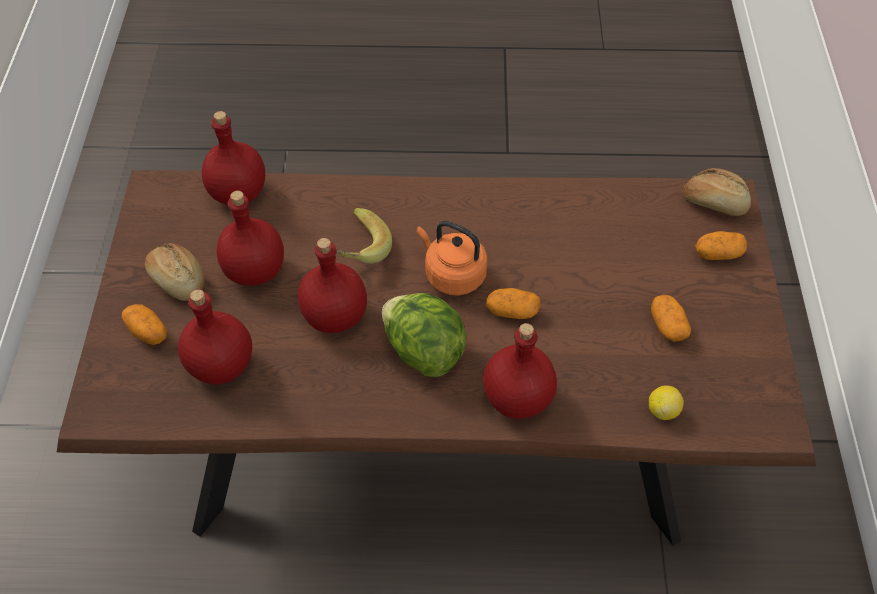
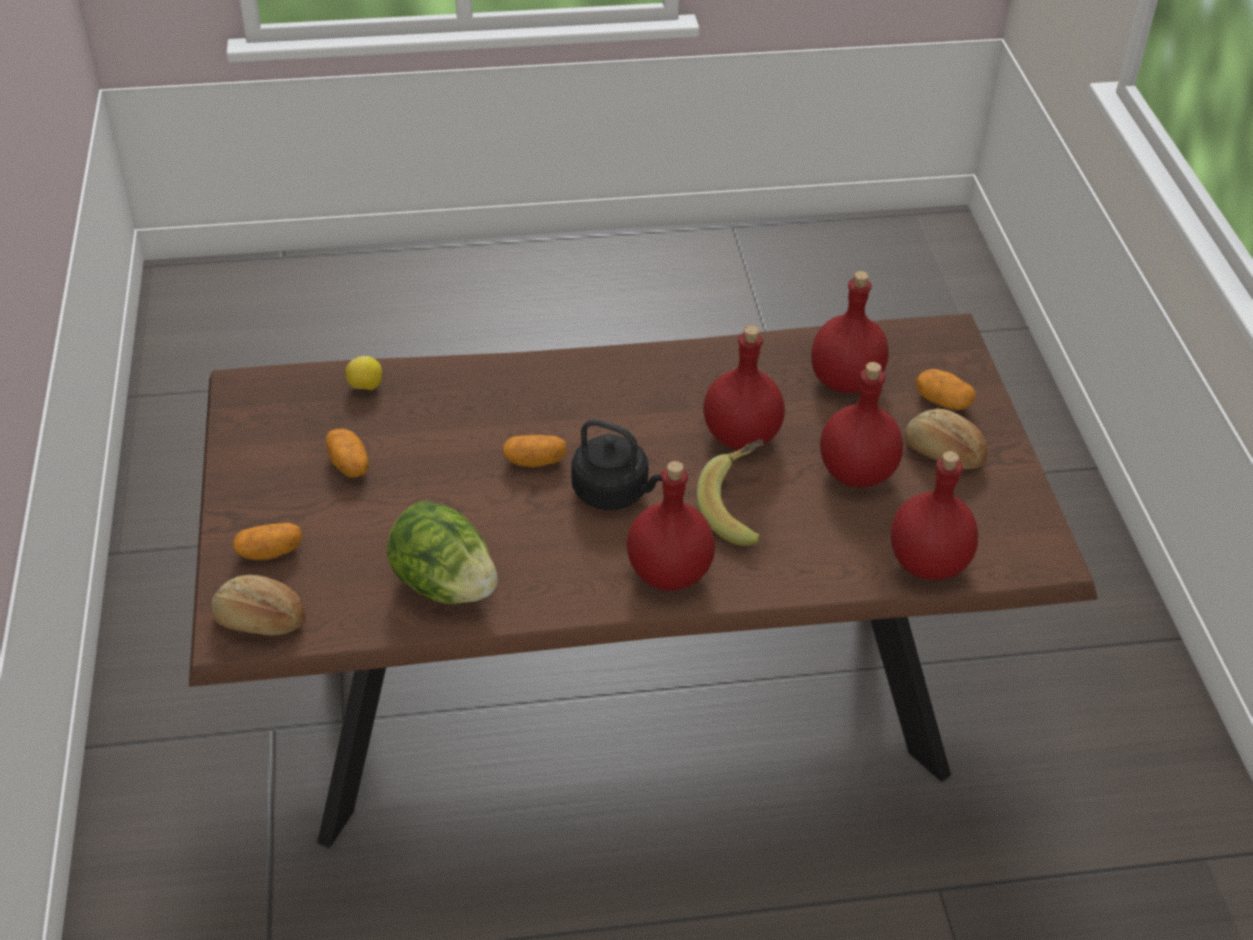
camera: 170 degrees right, 10 degrees down
lettuce [382,293,466,377] -> lettuce moved to [387,501,498,604]
orange kettle [417,221,487,296] -> black kettle [571,419,662,510]
red bottle [483,323,557,419] -> red bottle moved to [627,461,715,591]

